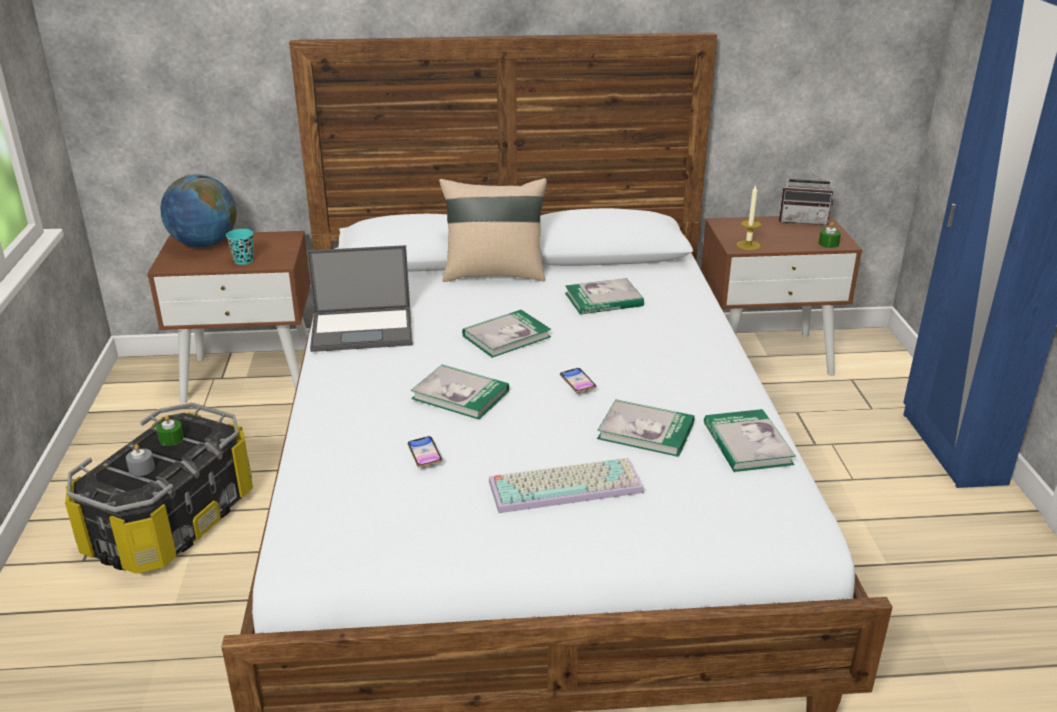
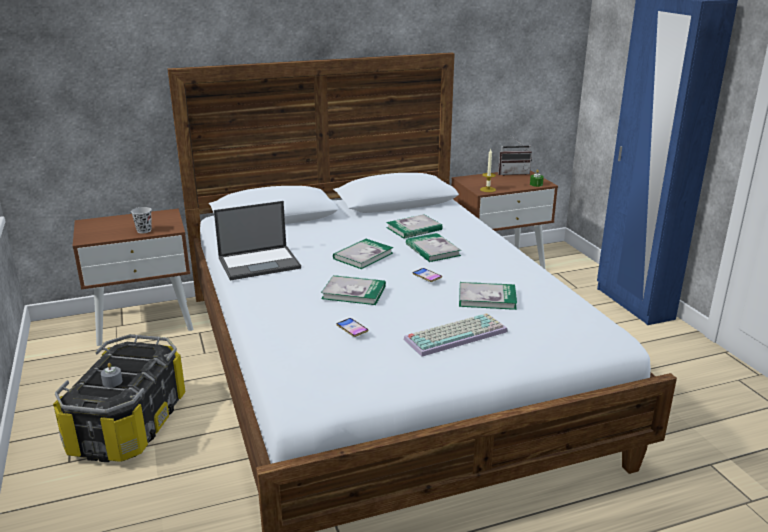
camera: 15 degrees left, 5 degrees down
green candle [156,415,184,446] -> none
globe [160,174,237,248] -> none
turquoise cup [226,229,254,265] -> black cup [131,207,152,233]
beige pillow [439,178,547,282] -> none
book [704,409,796,472] -> book moved to [406,233,461,262]

